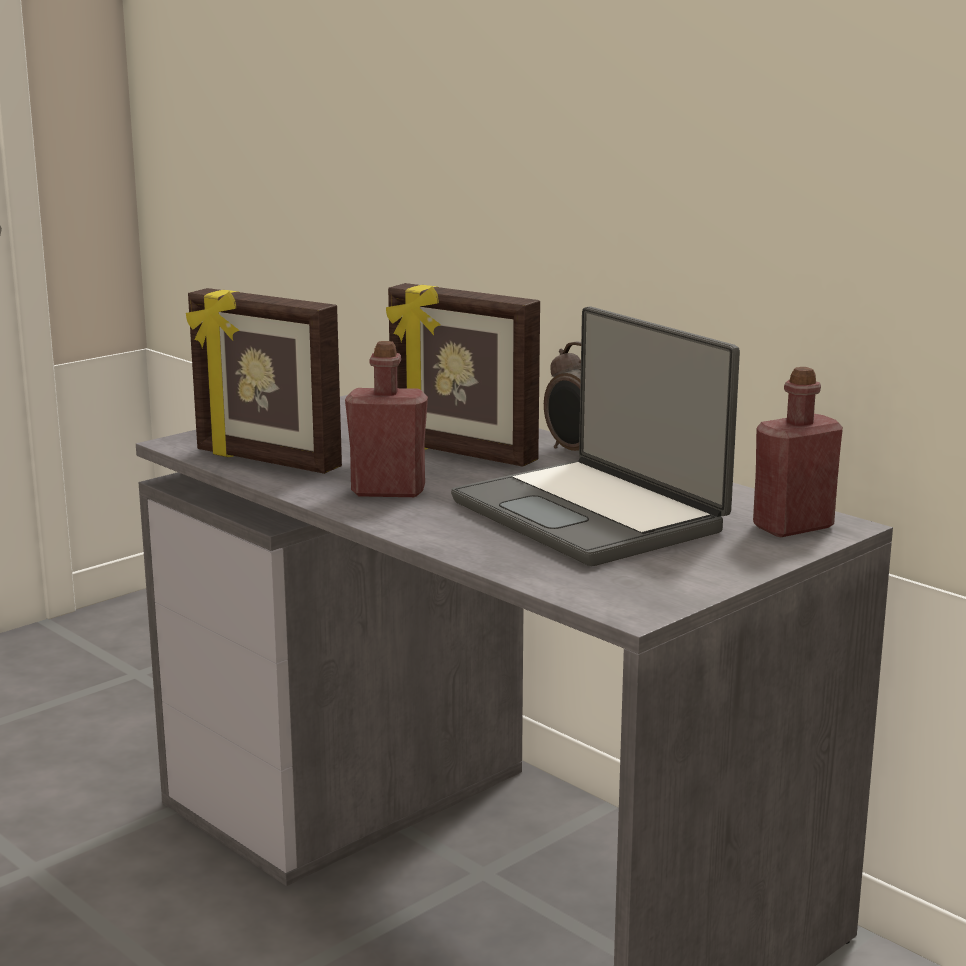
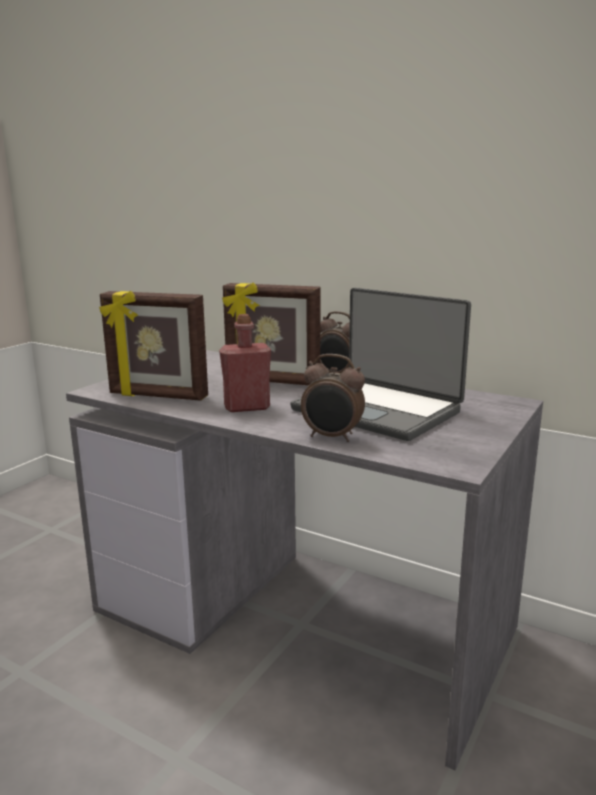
camera: 15 degrees left, 0 degrees up
red bottle [753,367,843,537] -> none
none -> alarm clock [301,354,365,442]

